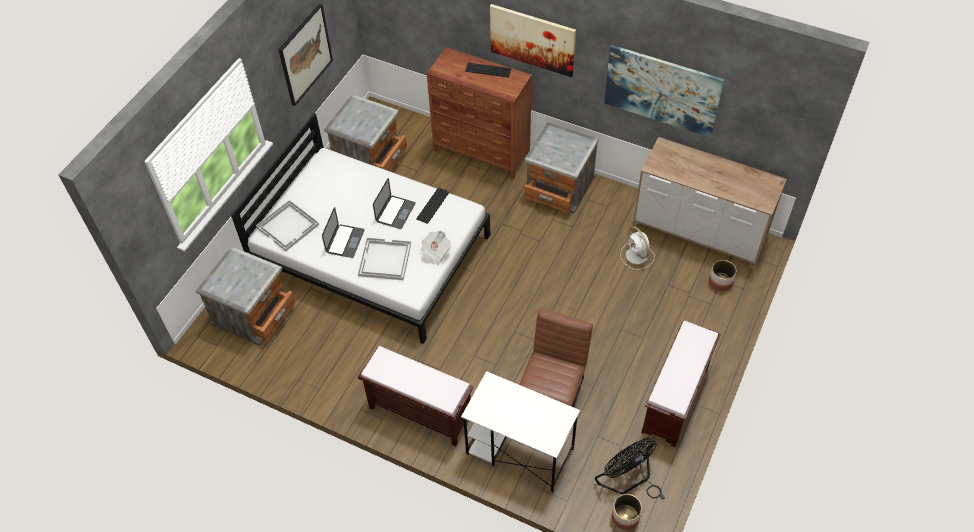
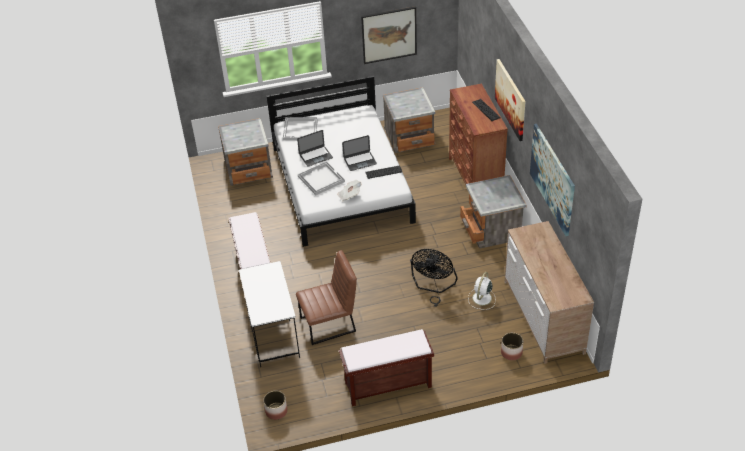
camera: 50 degrees right, 10 degrees down
black fan [595,438,665,499] -> black fan moved to [410,249,458,307]

